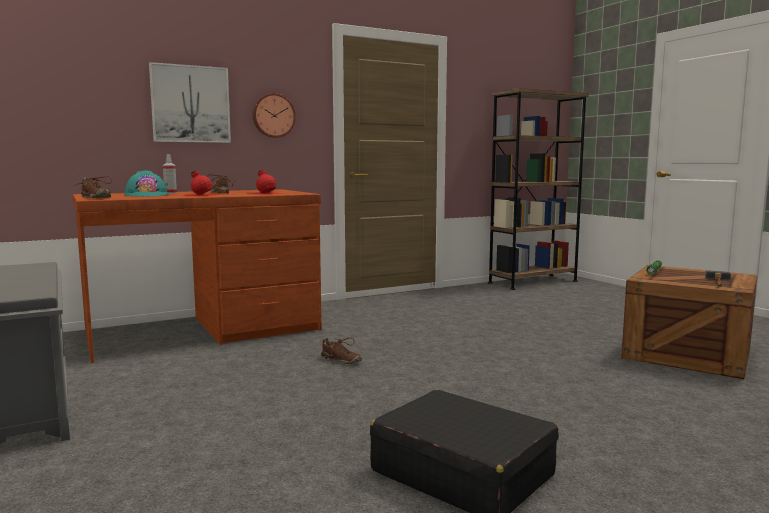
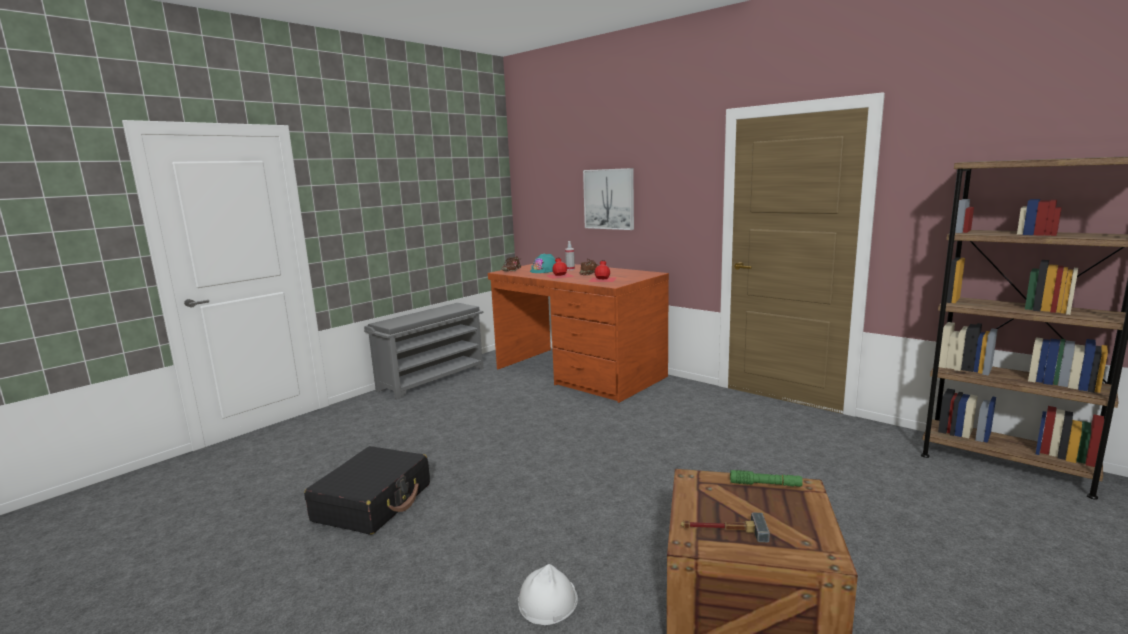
camera: 70 degrees right, 5 degrees up
wall clock [252,93,296,138] -> none
brown shoe [321,337,362,364] -> none
none -> white hard hat [518,564,578,625]

